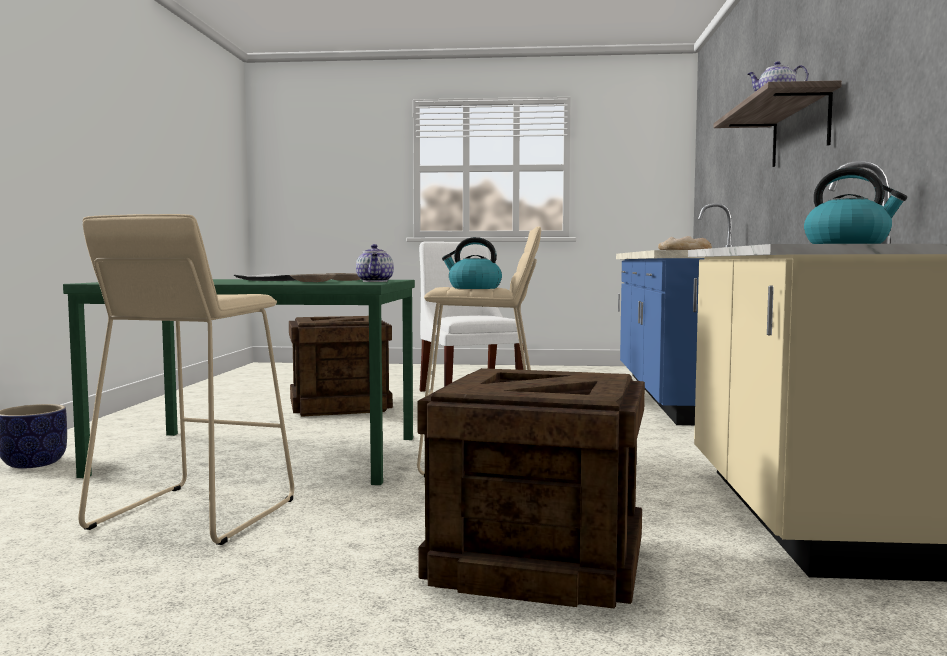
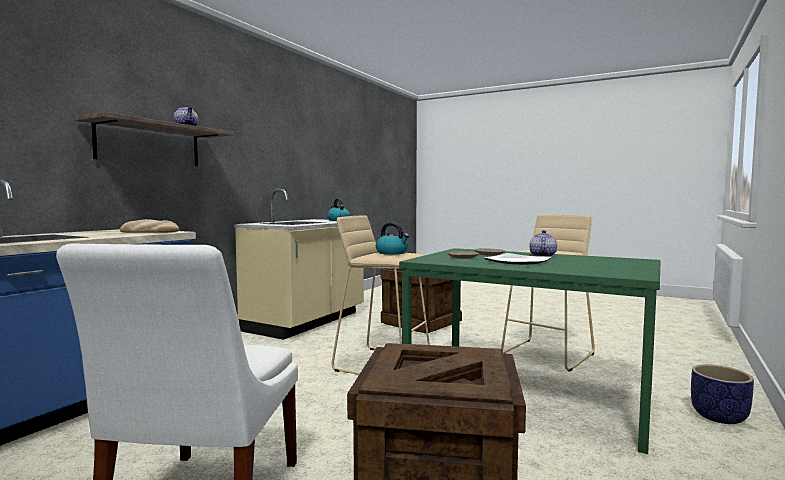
camera: 155 degrees left, 0 degrees up
teapot [356,244,394,282] -> teapot moved to [529,230,557,257]

